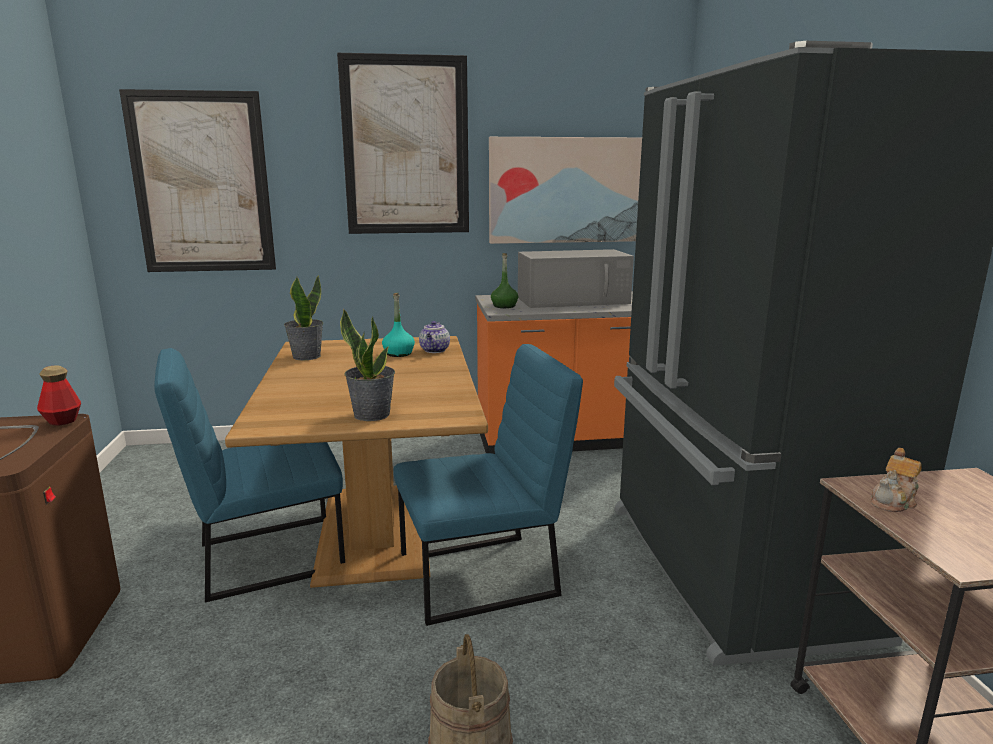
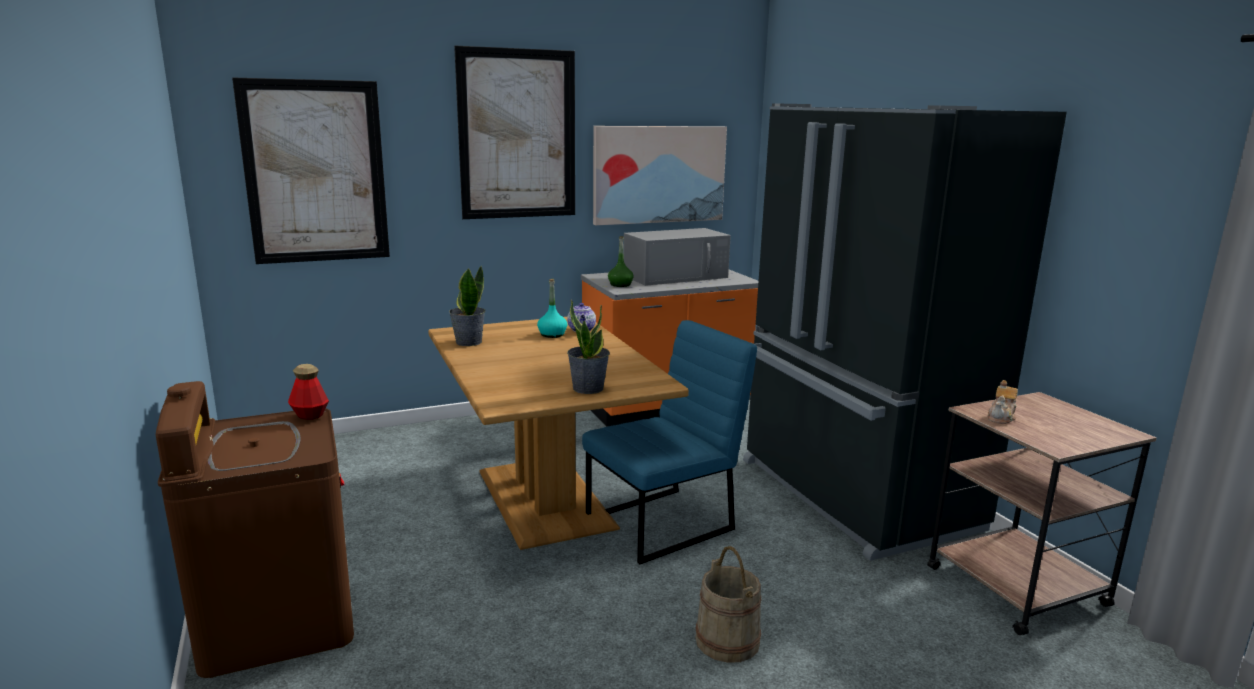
camera: 15 degrees left, 0 degrees up
blue chair [154,348,345,603] -> none

